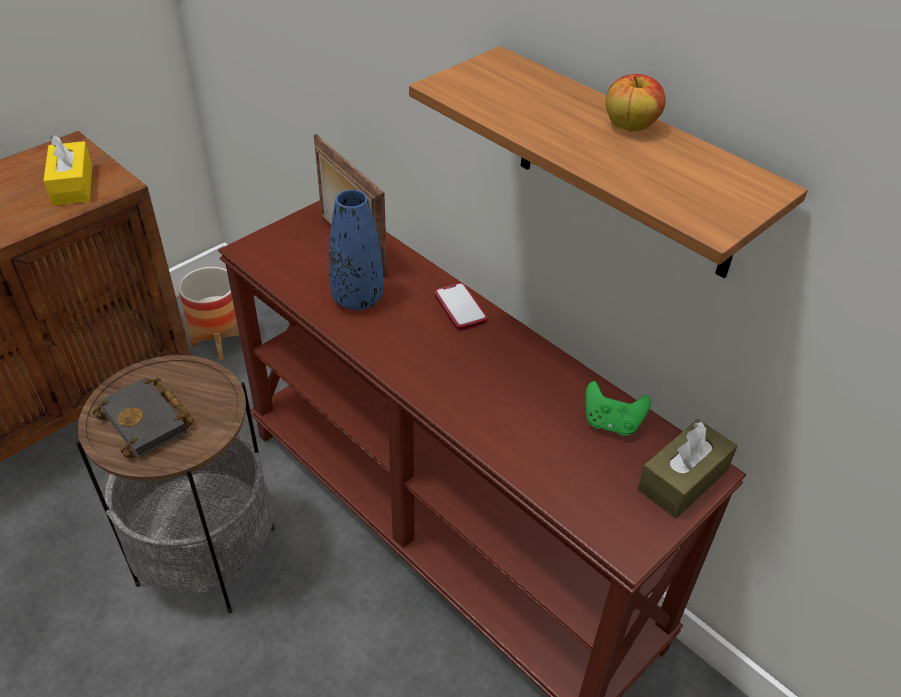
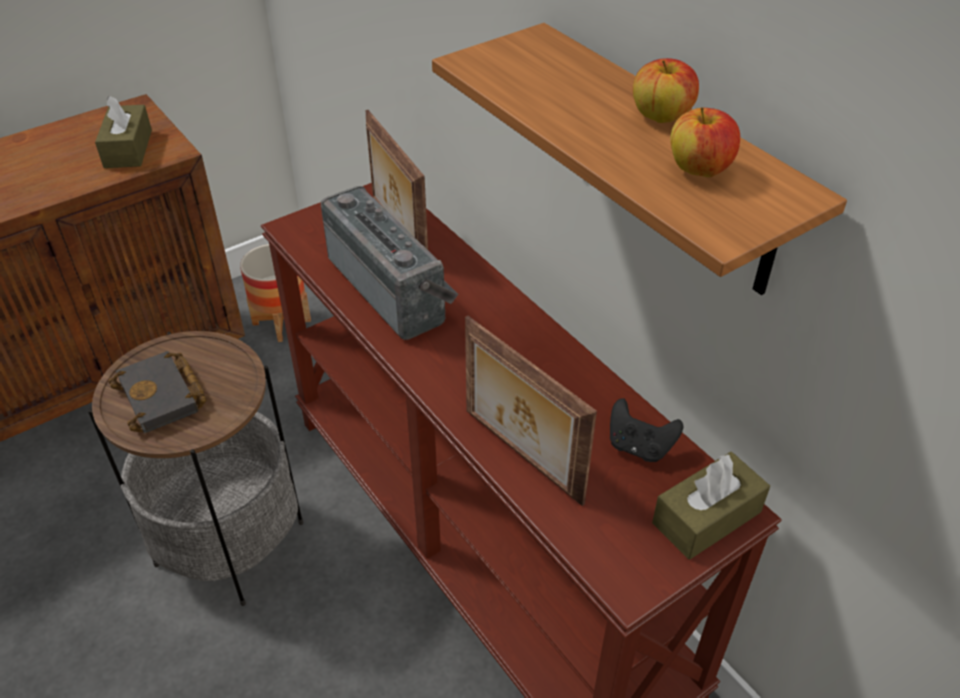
camera: 10 degrees right, 0 degrees up
yellow tissue box [43,135,92,206] -> brown tissue box [95,95,152,168]
blue vase [329,190,383,310] -> radio [321,186,458,340]
phone [435,283,487,331] -> none
green game controller [585,381,651,436] -> black game controller [610,398,683,462]
none -> picture frame [465,316,597,506]
none -> apple [670,107,740,177]

